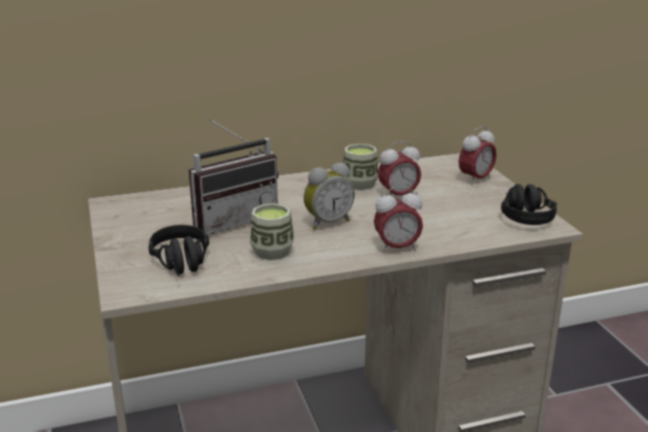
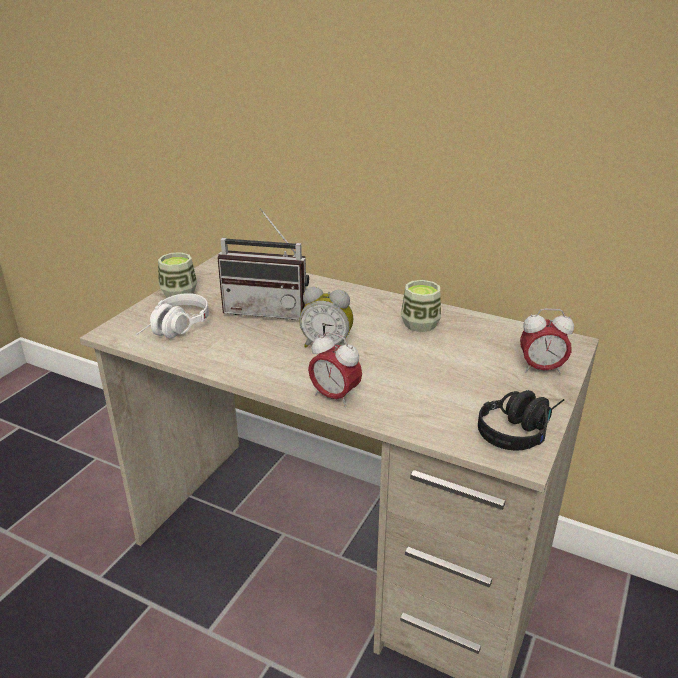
camera: 45 degrees right, 5 degrees up
black headphones [149,225,209,276] -> white headphones [136,293,209,338]
cup [250,203,294,260] -> cup moved to [158,252,197,298]
alarm clock [378,141,421,196] -> none

